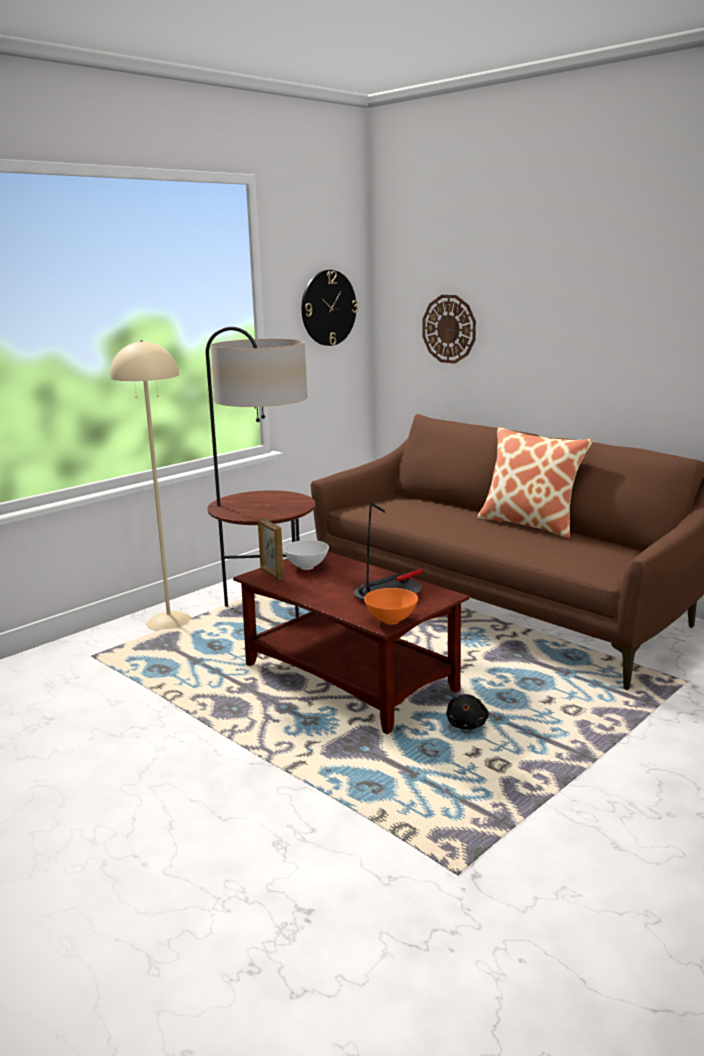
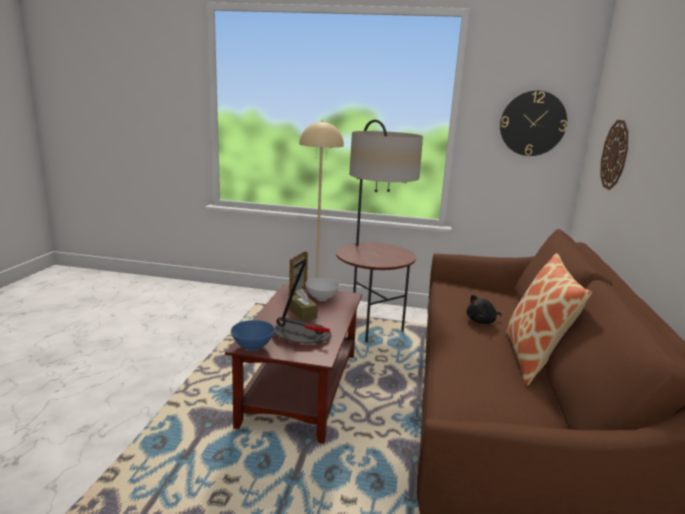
camera: 55 degrees right, 0 degrees up
orange bowl [364,588,418,625] -> blue bowl [231,320,275,351]
black plush toy [446,694,489,730] -> black plush toy moved to [467,295,501,324]
none -> brown tissue box [289,288,318,321]

